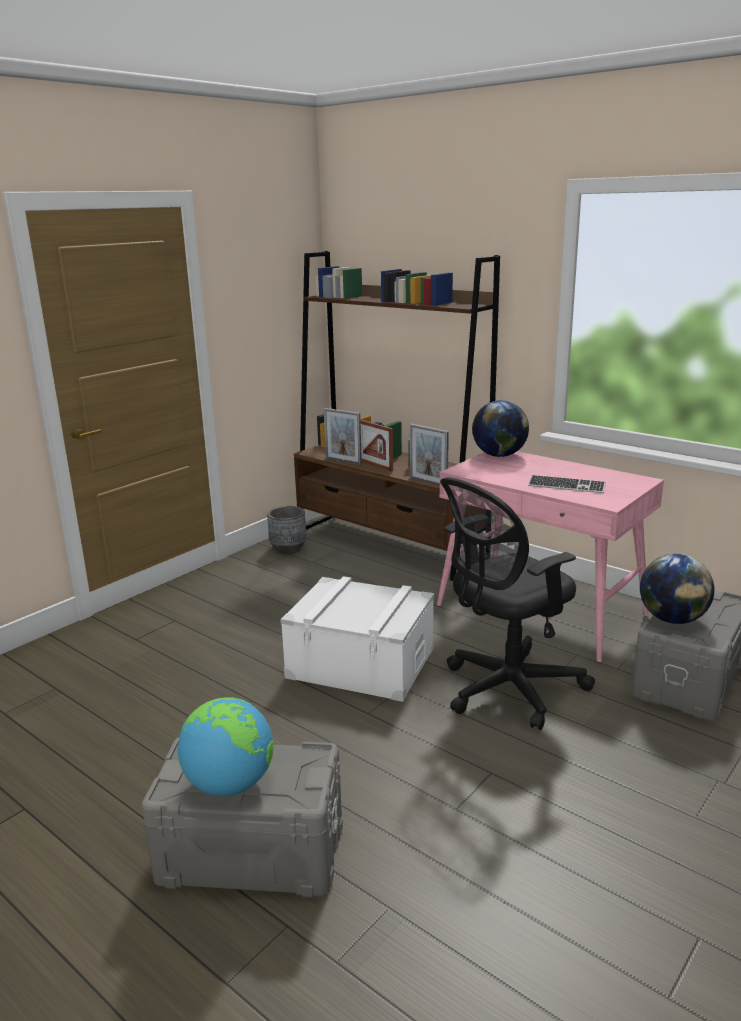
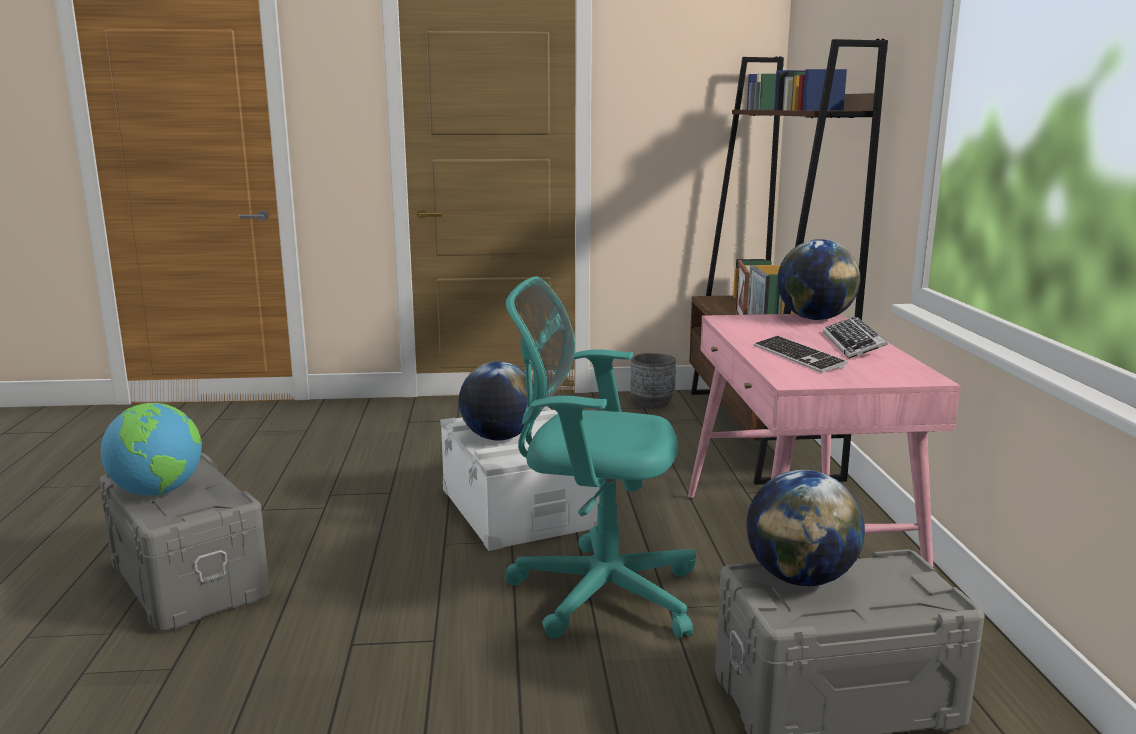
camera: 45 degrees right, 5 degrees down
picture frame [324,408,362,465] -> none
black office chair [440,477,595,730] -> turquoise office chair [505,276,696,638]
none -> globe [459,361,534,441]
none -> keyboard [823,316,888,359]

